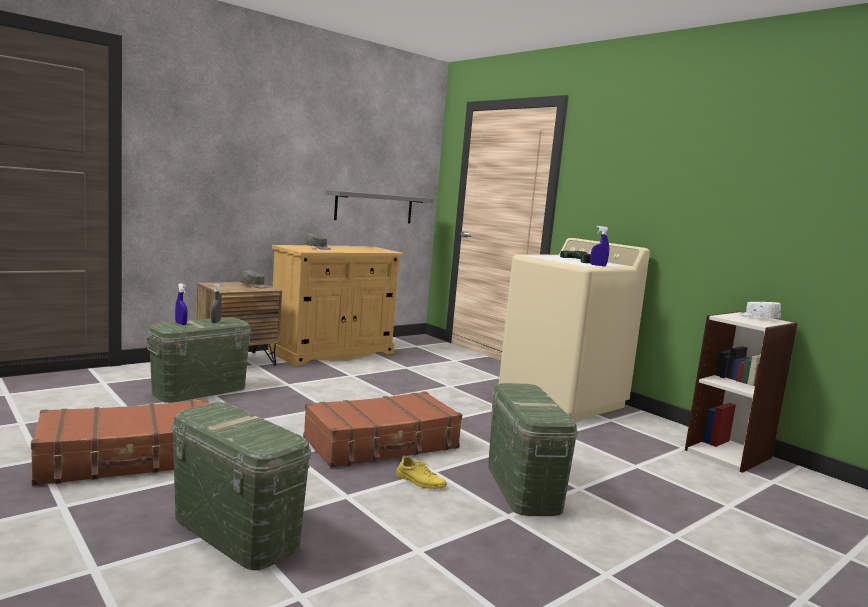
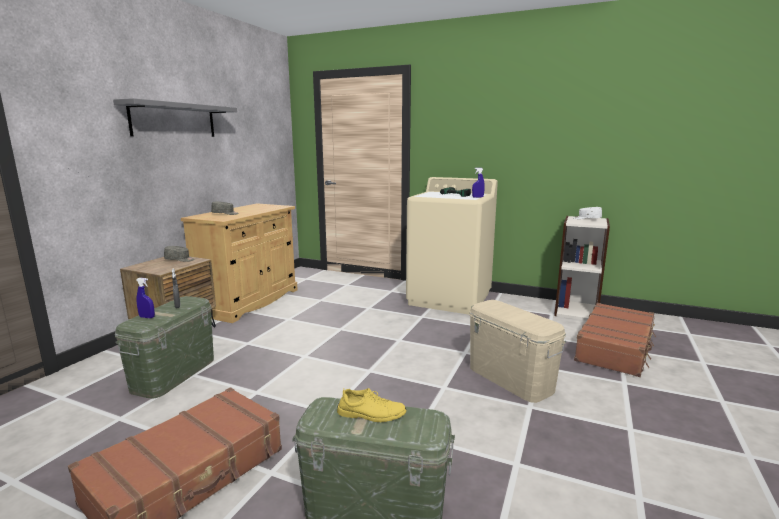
camera: 25 degrees left, 5 degrees up
brown suitcase [303,391,462,468] -> brown suitcase moved to [574,303,656,377]
grey shelf [326,190,434,224] -> grey shelf moved to [113,98,237,137]
yellow shoe [396,455,447,489] -> yellow shoe moved to [337,388,406,422]
green storage box [488,383,578,516] -> beige storage box [469,300,566,403]

